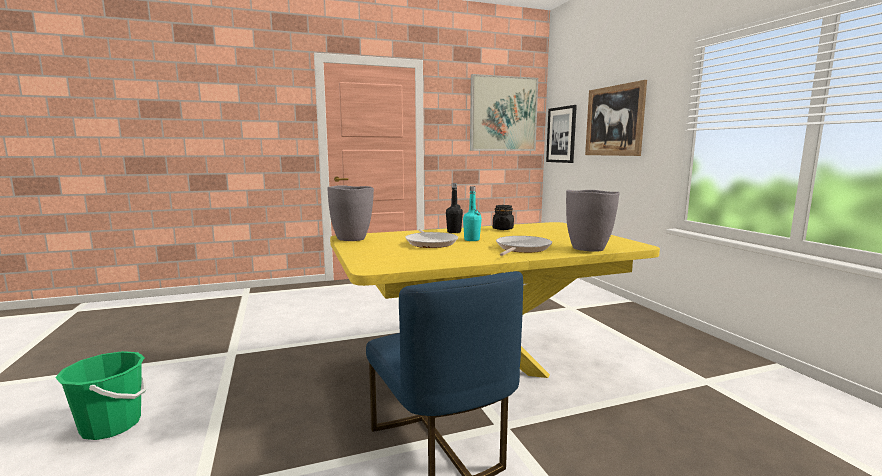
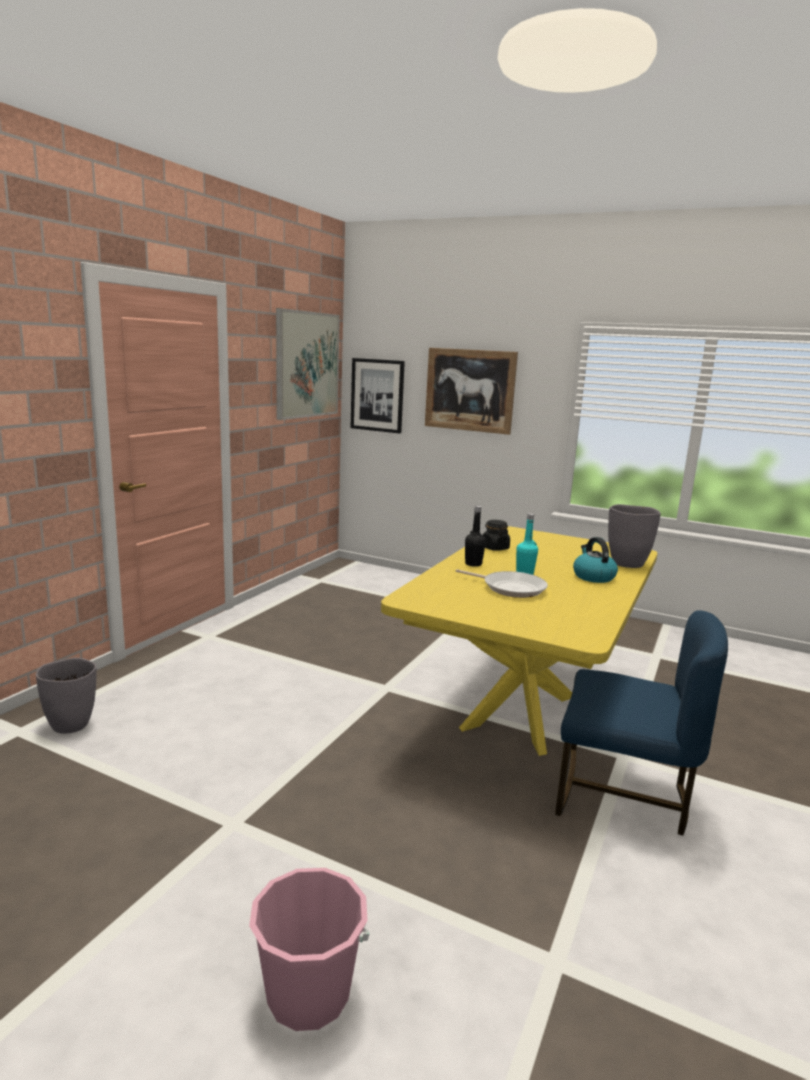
camera: 45 degrees left, 5 degrees up
green bucket [55,351,146,440] -> pink bucket [249,868,369,1031]
grey vase [327,185,374,241] -> grey vase moved to [36,658,97,734]
frying pan [496,236,552,256] -> kettle [573,537,618,583]

